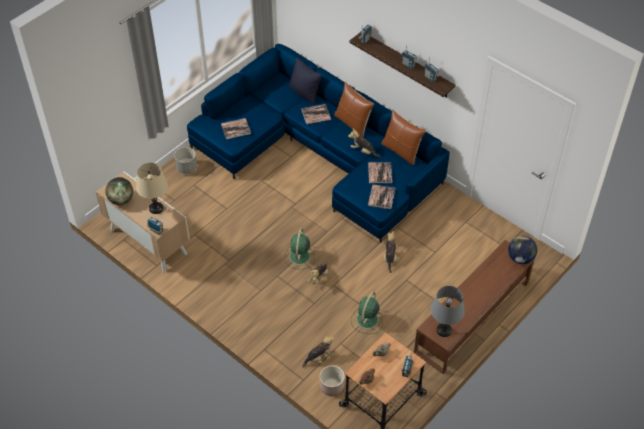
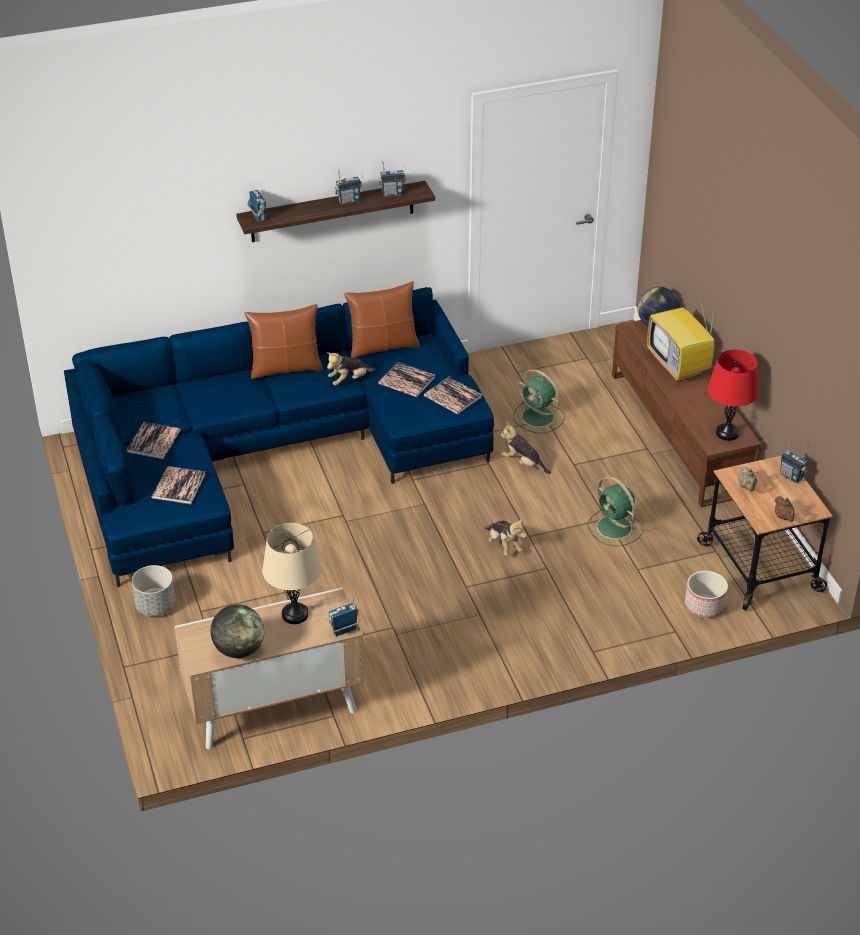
camera: 60 degrees left, 10 degrees down
green fan [285,228,315,269] -> green fan moved to [513,369,565,433]
black pillow [289,58,321,104] -> none
book [301,104,331,124] -> book moved to [126,422,181,459]
plush toy [302,334,334,368] -> none
grey table lamp [431,286,465,337] -> red table lamp [708,349,759,441]
none -> television [647,296,715,382]

